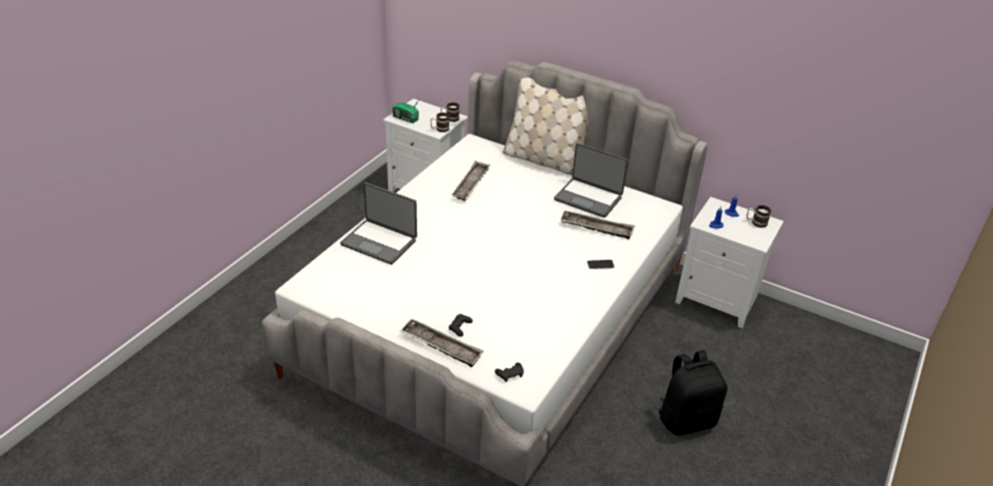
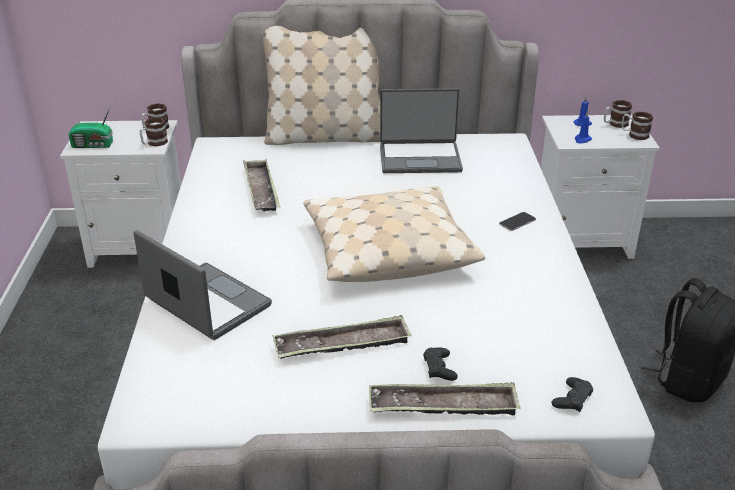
camera: 30 degrees left, 5 degrees down
laptop [340,183,417,265] -> laptop turned 135 degrees counterclockwise [133,230,272,340]
tray [560,211,635,239] -> tray moved to [273,315,412,359]
none -> beige pillow [303,186,485,282]
none -> mug [622,112,653,140]

